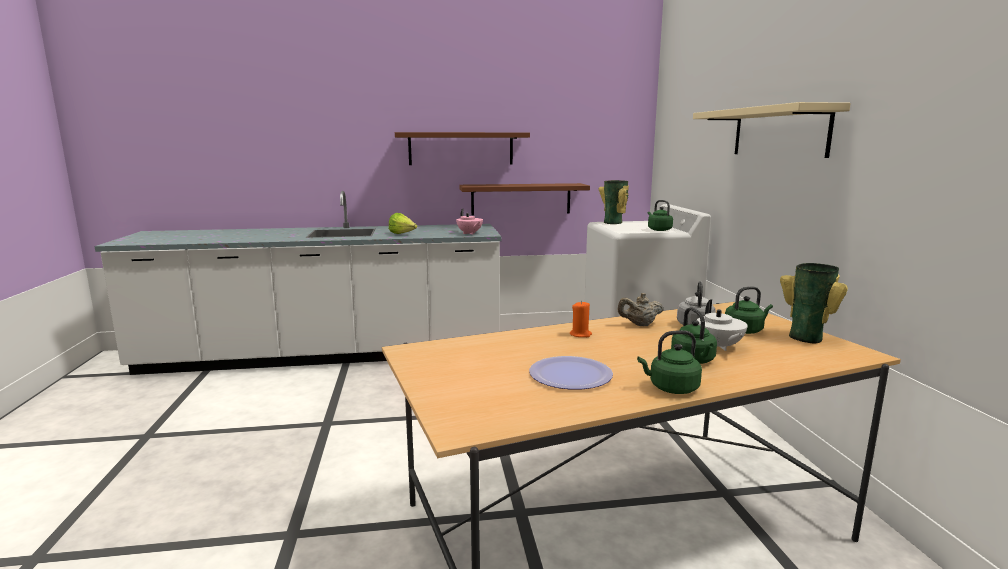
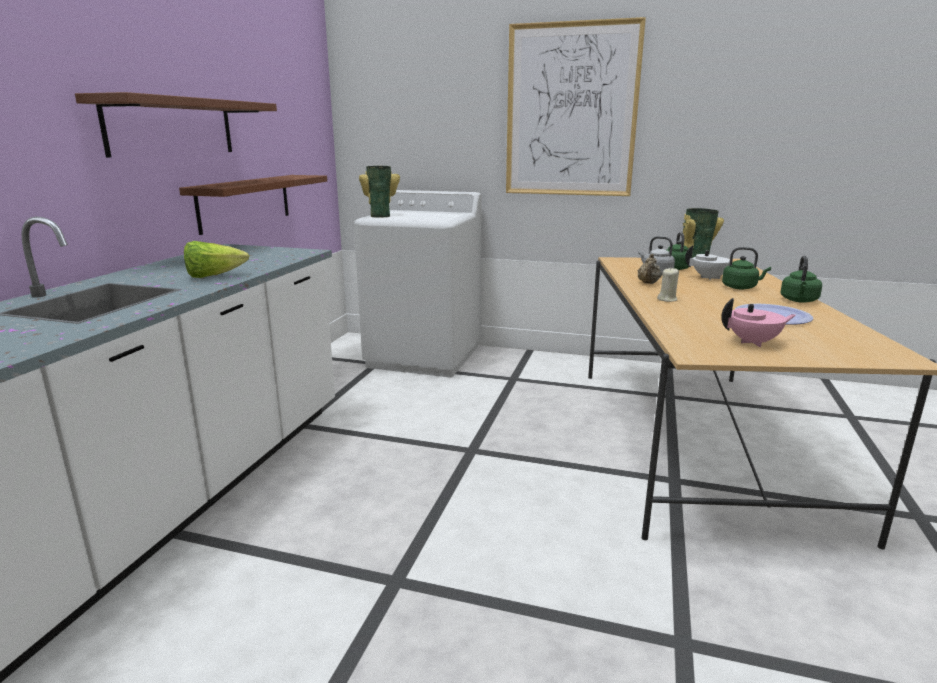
camera: 65 degrees left, 5 degrees up
pink teapot [456,209,483,234] -> pink teapot moved to [721,298,796,347]
orange candle [570,301,592,337] -> beige candle [657,268,679,302]
green kettle [648,200,673,231] -> none
beige shelf [693,102,851,158] -> picture [506,17,646,196]

